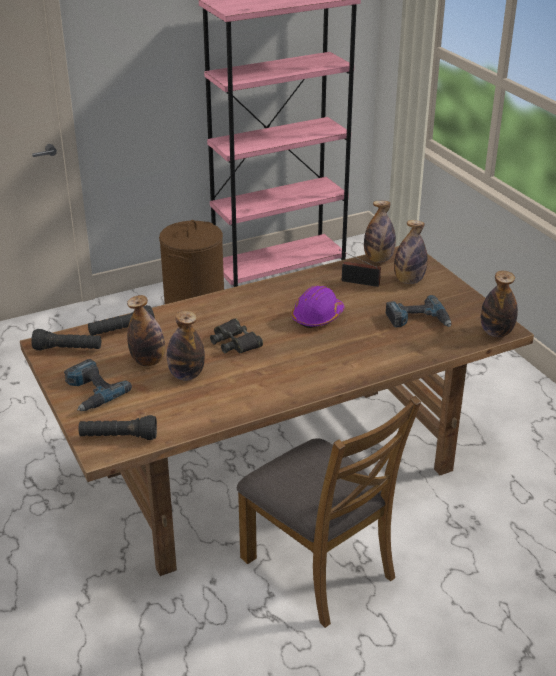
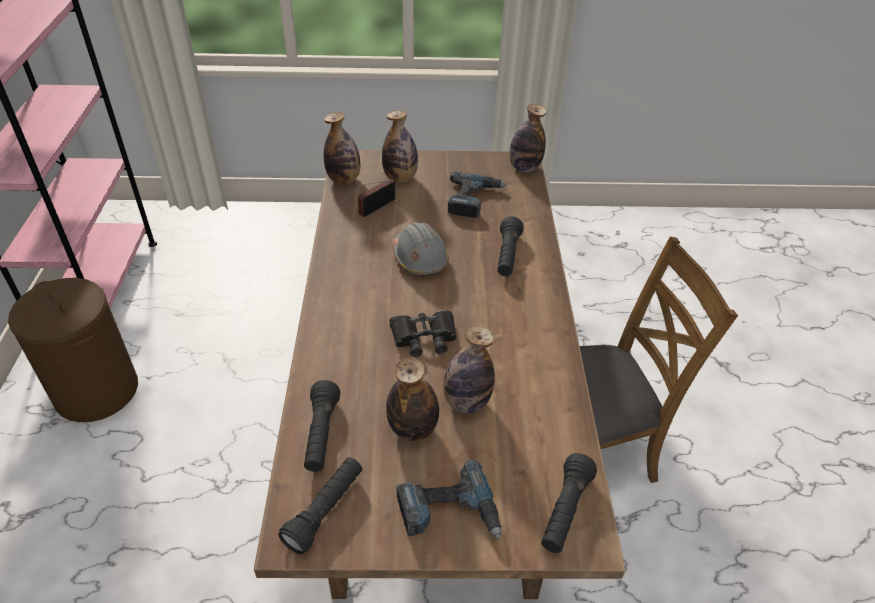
camera: 65 degrees left, 10 degrees up
purple hard hat [292,285,344,328] -> grey hard hat [392,222,449,275]
none -> black flashlight [498,216,524,276]

